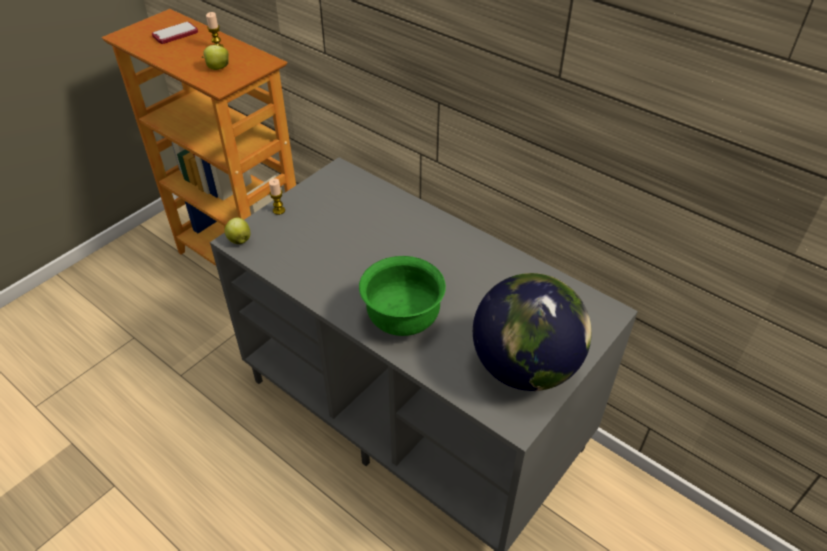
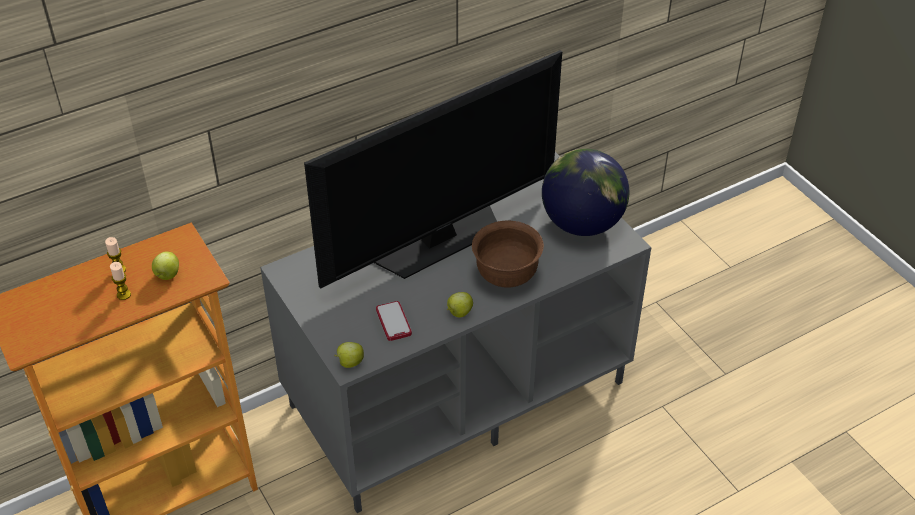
camera: 70 degrees left, 0 degrees up
phone [152,22,198,44] -> phone moved to [376,301,412,341]
candle [269,178,285,215] -> candle moved to [110,262,131,300]
green bowl [359,256,446,336] -> brown bowl [472,220,544,288]
none -> television [304,50,562,289]
none -> apple [447,292,473,317]

